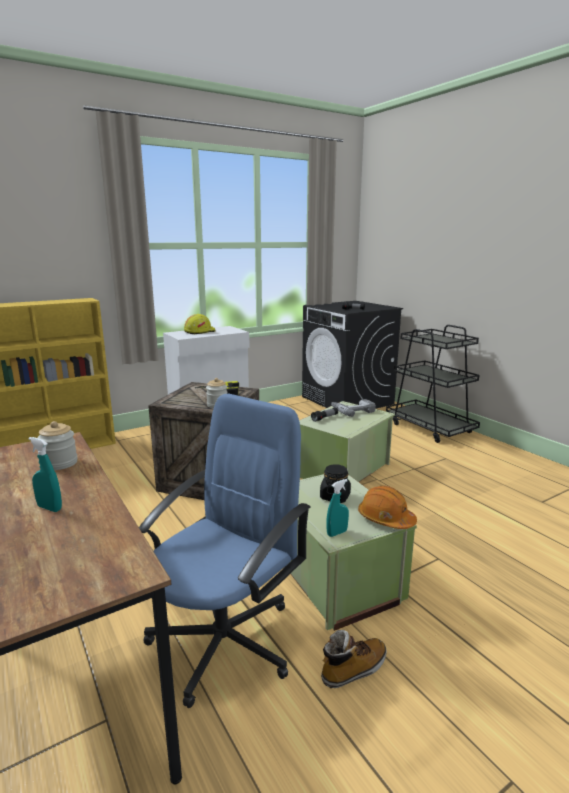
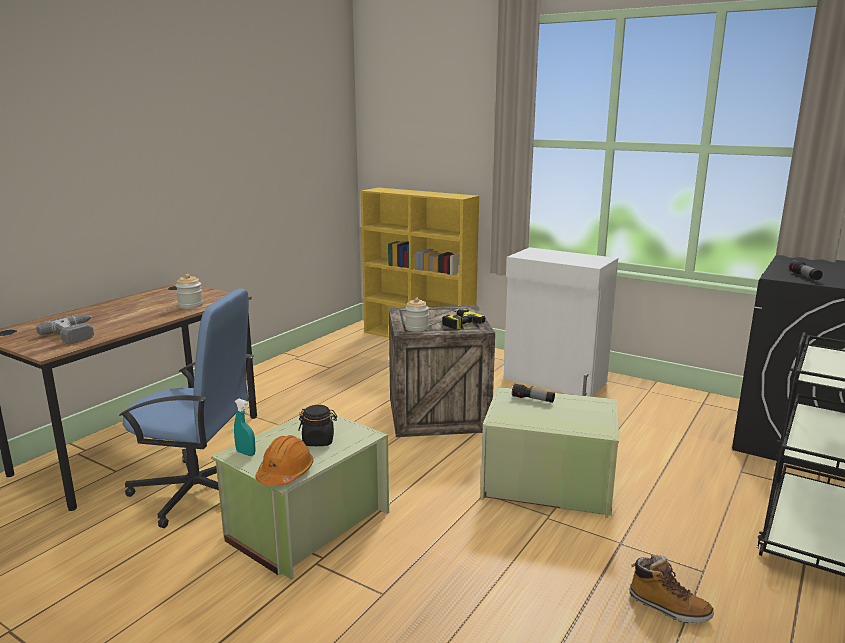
camera: 65 degrees right, 0 degrees up
turquoise spray bottle [28,437,62,512] -> none
yellow hard hat [184,314,216,334] -> none
boot [321,629,387,688] -> boot moved to [630,555,714,623]
power drill [331,399,376,417] -> power drill moved to [36,315,94,344]

